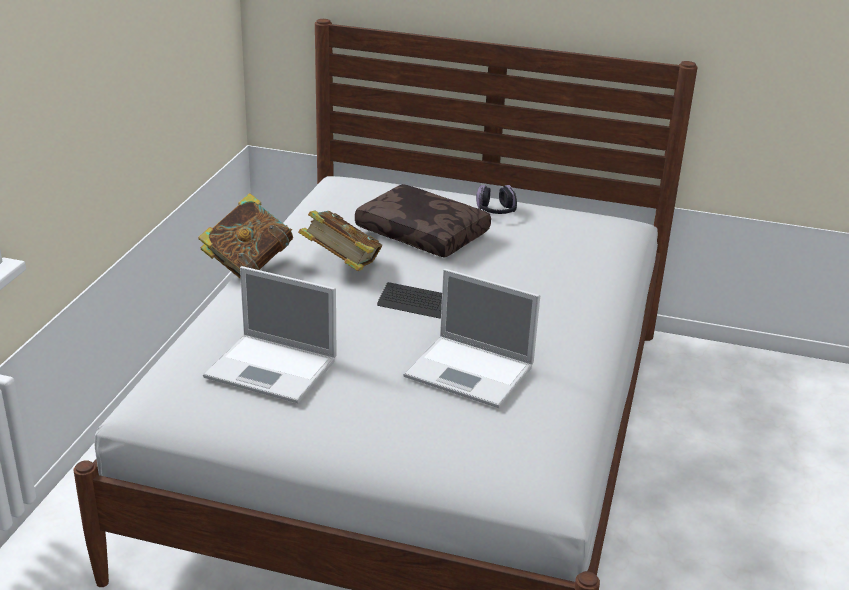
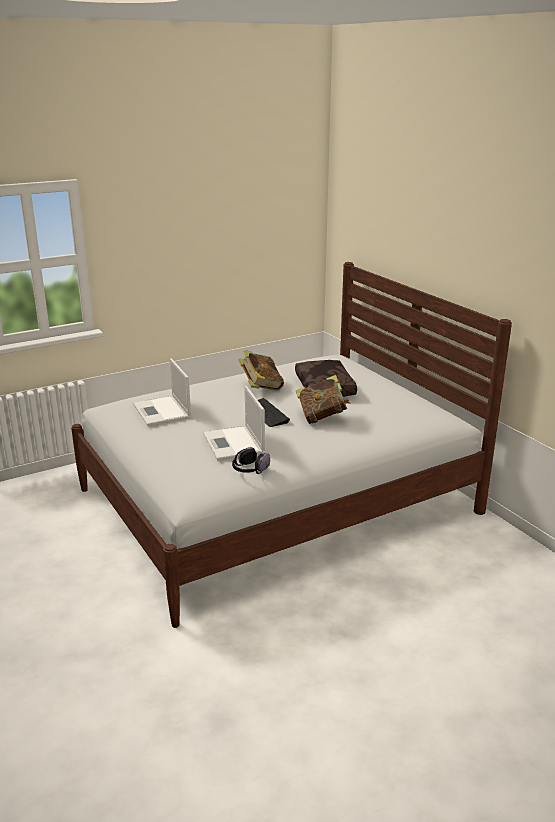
camera: 45 degrees right, 5 degrees down
book [198,193,293,279] -> book moved to [296,375,350,424]
headphones [476,185,517,214] -> headphones moved to [232,447,270,474]

